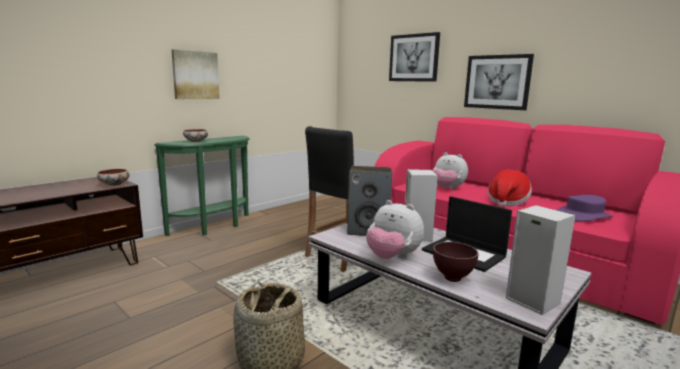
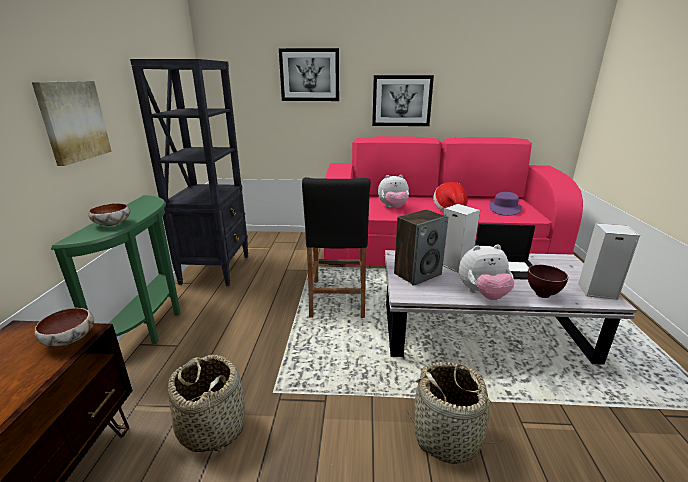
camera: 40 degrees left, 10 degrees up
none -> black bookcase [130,59,248,286]
none -> basket [168,354,245,452]

